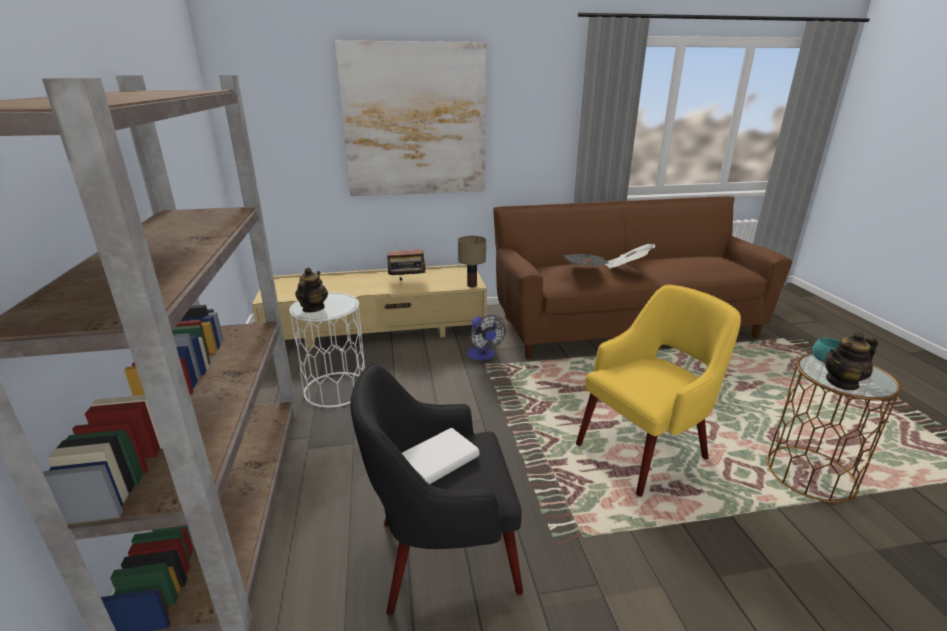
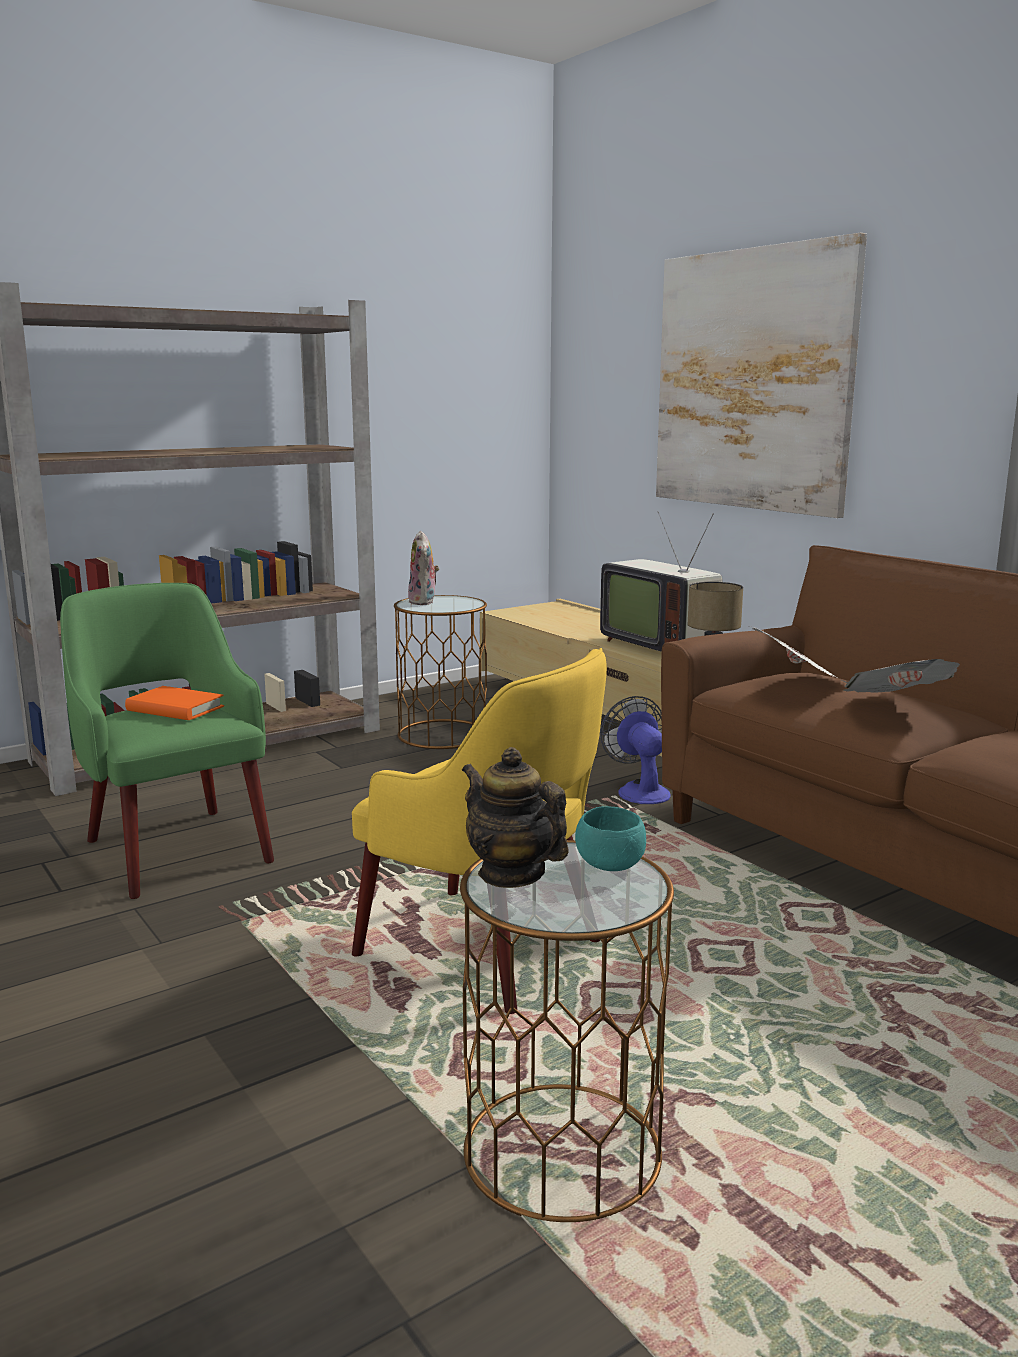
camera: 65 degrees right, 10 degrees down
white side table [289,293,365,408] -> brown side table [394,595,487,749]
teapot [295,268,328,313] -> plush toy [408,531,440,605]
black armchair [350,363,523,616] -> green armchair [60,583,274,899]
radio [387,246,426,280] -> television [600,511,722,652]
white book [402,428,479,484] -> orange book [125,686,224,720]
fan [468,315,506,361] -> fan turned 120 degrees clockwise [600,696,671,804]

